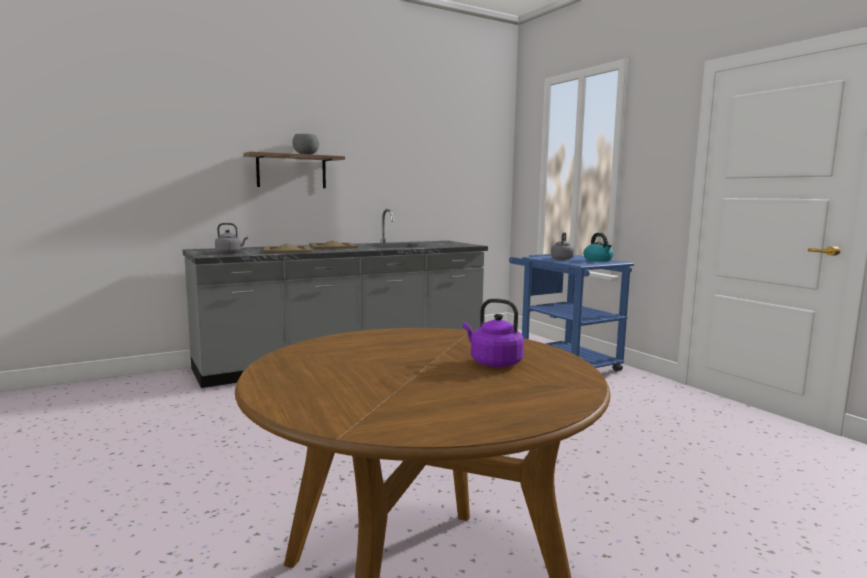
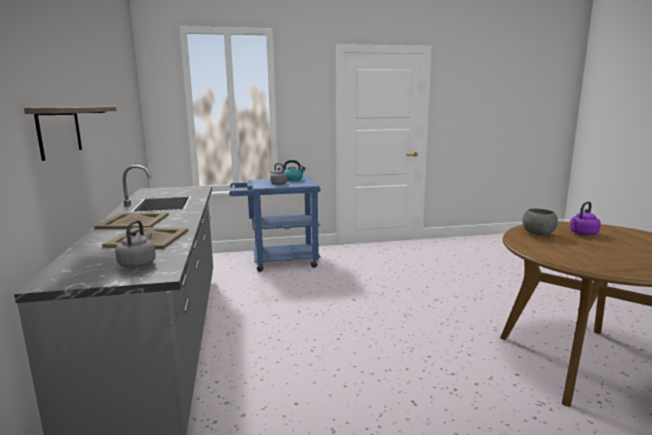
camera: 70 degrees left, 5 degrees up
grey bowl [292,134,319,154] -> grey bowl moved to [522,208,558,236]

